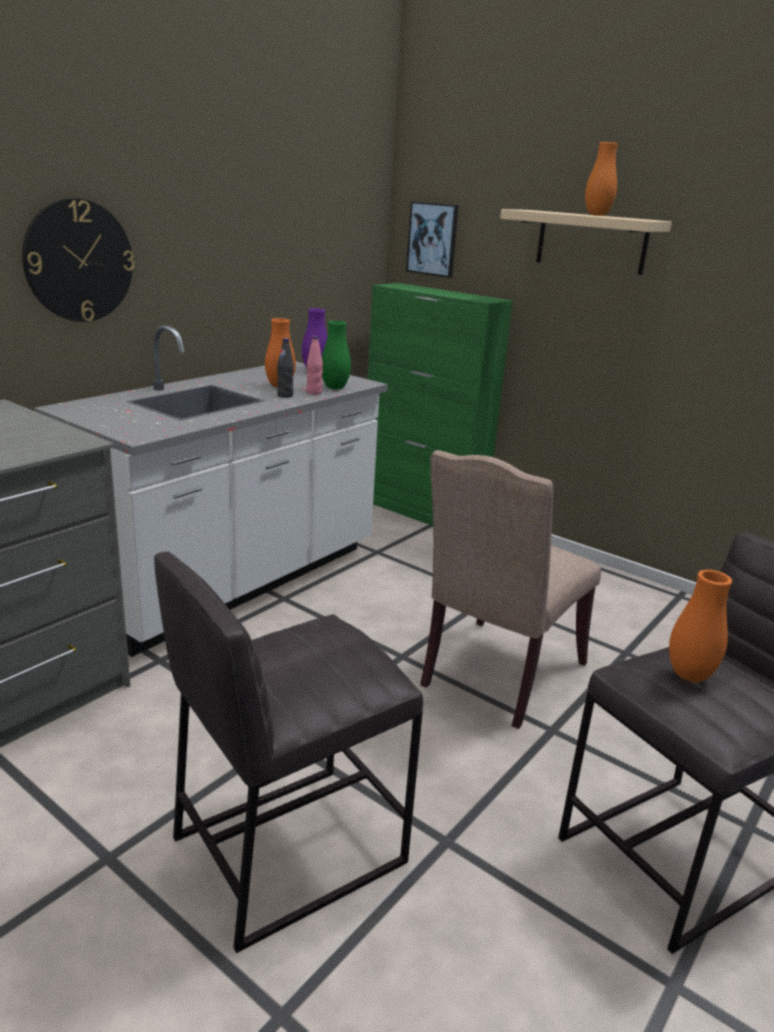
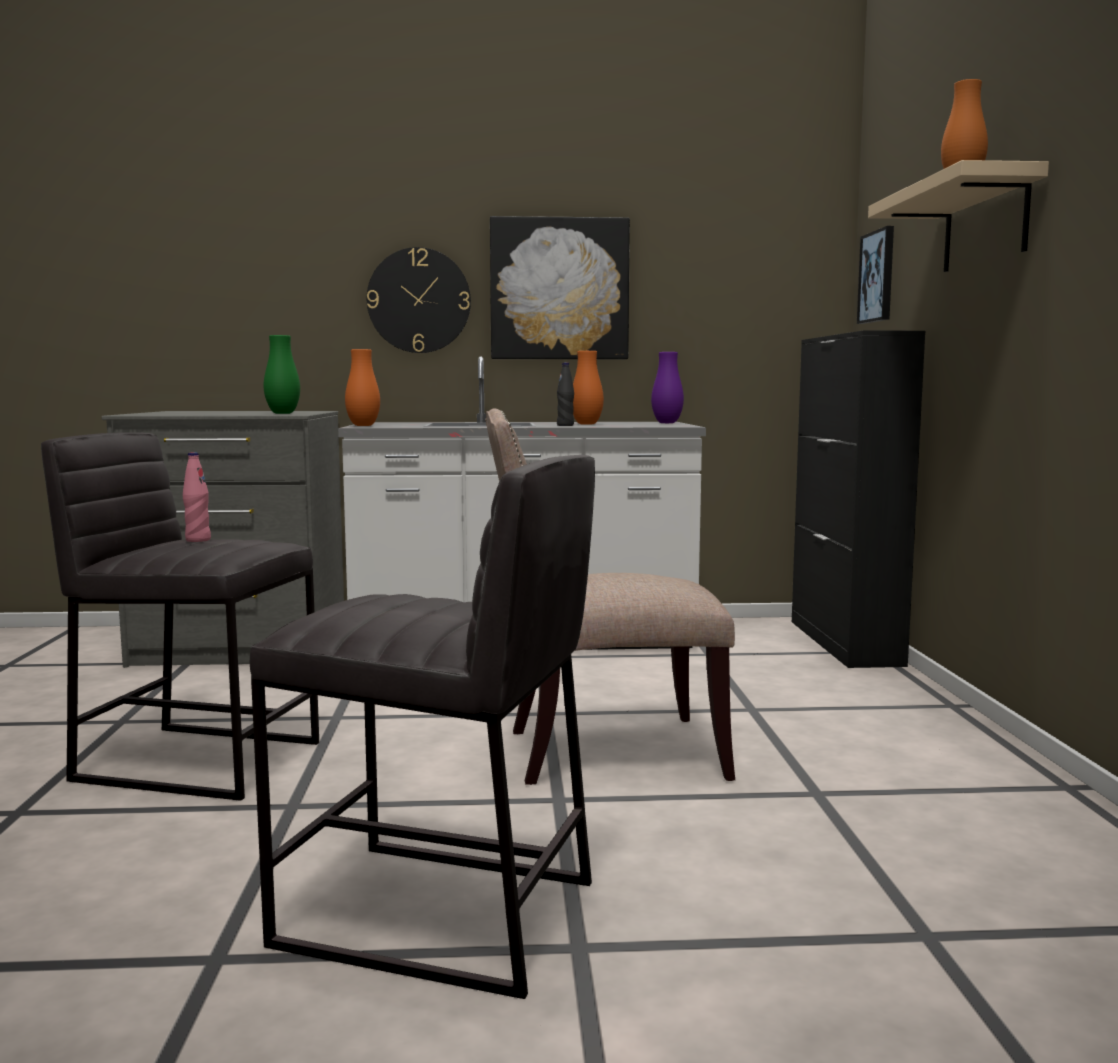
camera: 50 degrees right, 15 degrees down
pink bottle [306,336,323,395] -> pink bottle moved to [183,452,211,542]
green vase [322,321,351,390] -> green vase moved to [263,335,300,414]
green cabinet [368,283,513,526] -> black cabinet [792,330,925,668]
orange vase [669,570,732,682] -> orange vase moved to [345,349,380,426]
none -> picture [490,216,630,360]

